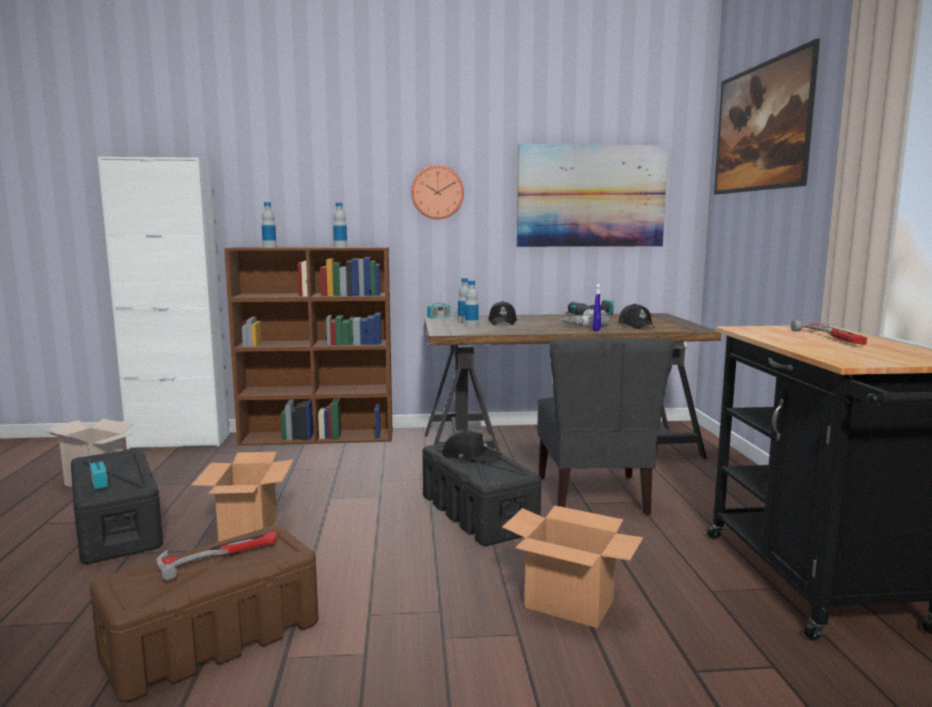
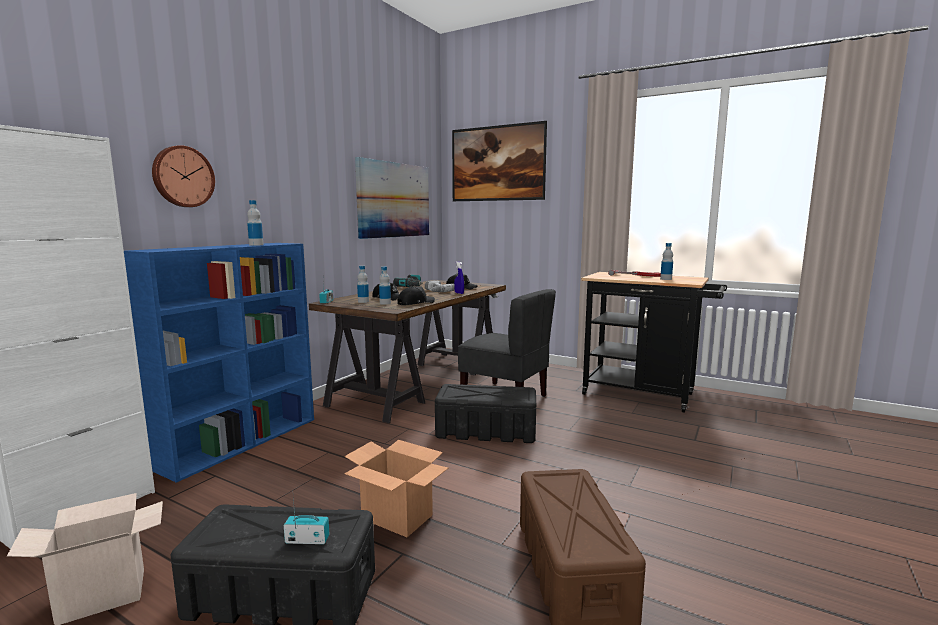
camera: 55 degrees left, 0 degrees up
hammer [156,531,277,581] -> none
brown bookcase [224,247,392,446] -> blue bookcase [124,243,314,483]
bottle [262,202,277,247] -> bottle moved to [660,243,673,280]
wall clock [411,165,464,219] -> wall clock moved to [152,145,215,207]
black cap [442,430,502,463] -> black cap moved to [397,286,435,305]
cardboard box [502,505,643,628] -> none

